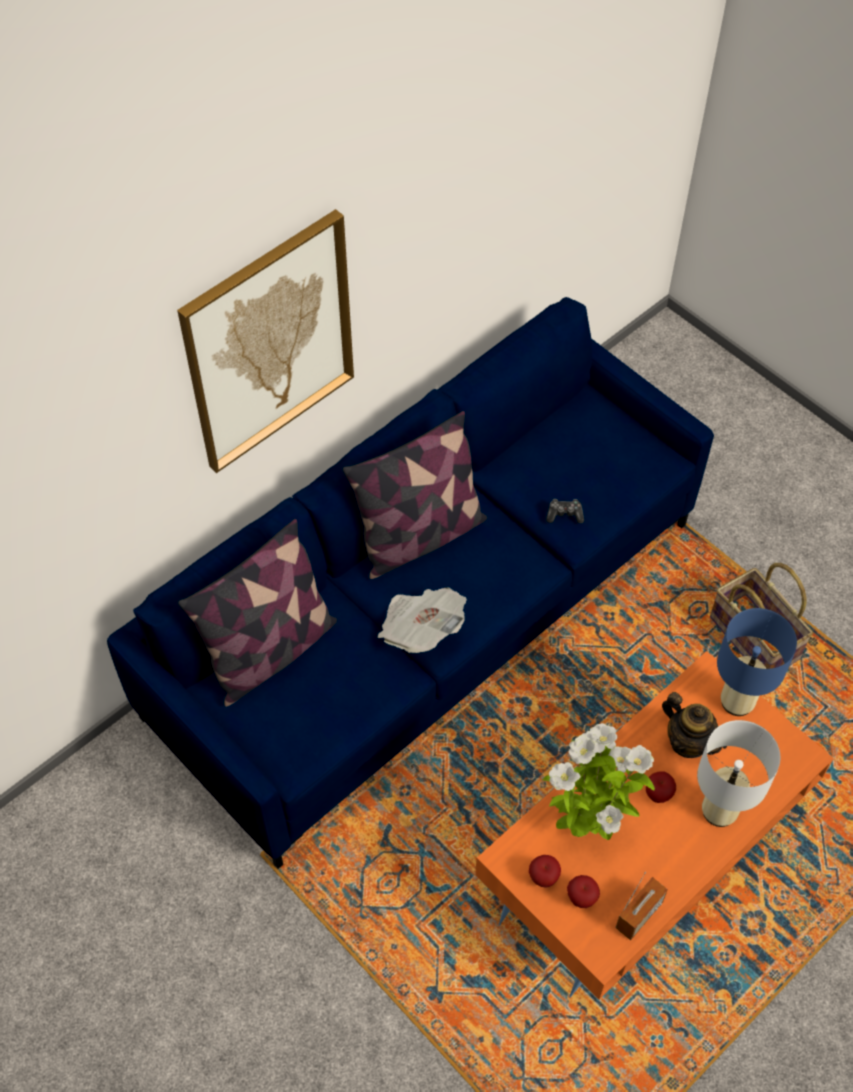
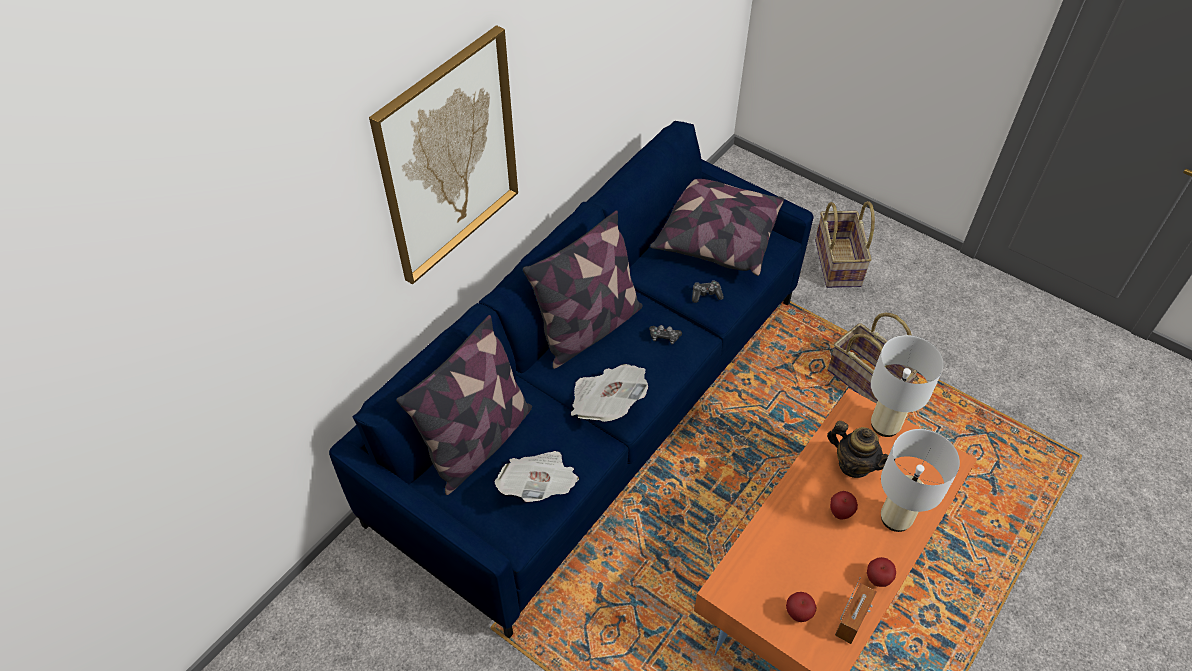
camera: 10 degrees left, 5 degrees down
apple [529,855,561,888] -> apple moved to [867,557,896,587]
potted plant [542,723,655,840] -> none
blue table lamp [717,608,797,716] -> white table lamp [871,335,944,437]
none -> newspaper [494,451,579,502]
none -> game controller [649,325,682,344]
none -> pillow [650,179,784,276]
none -> basket [815,201,875,288]

